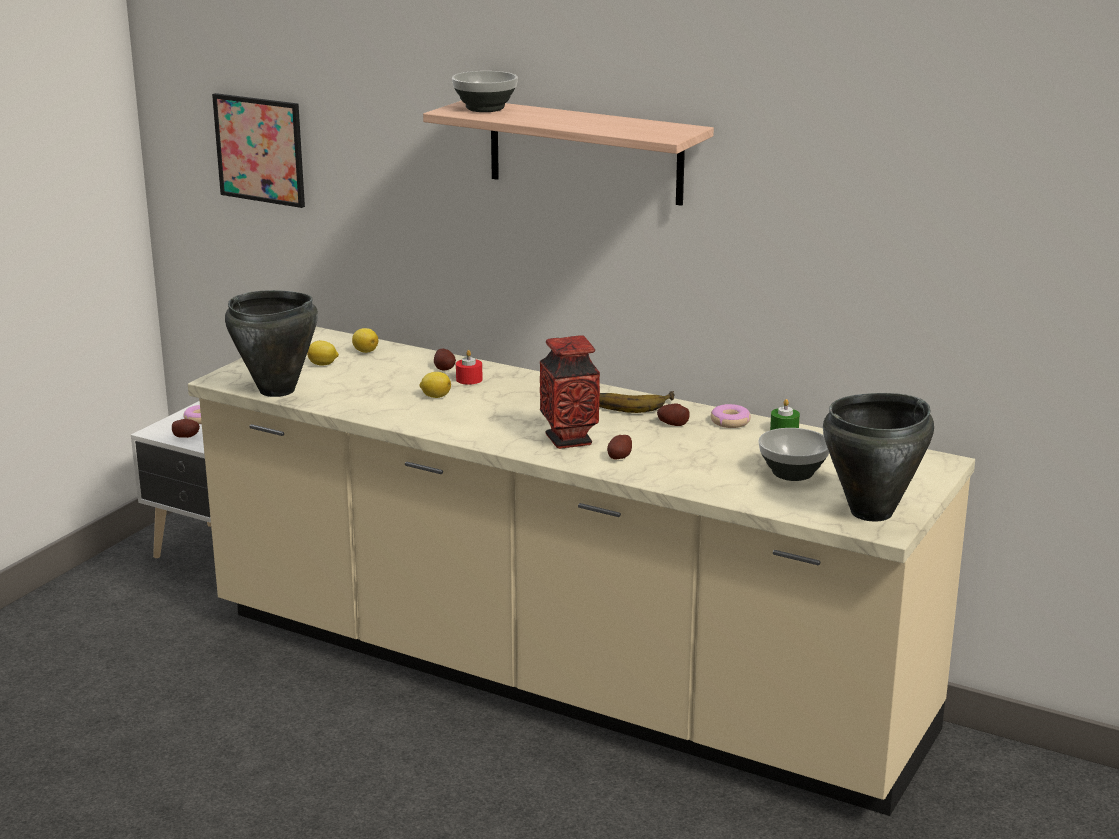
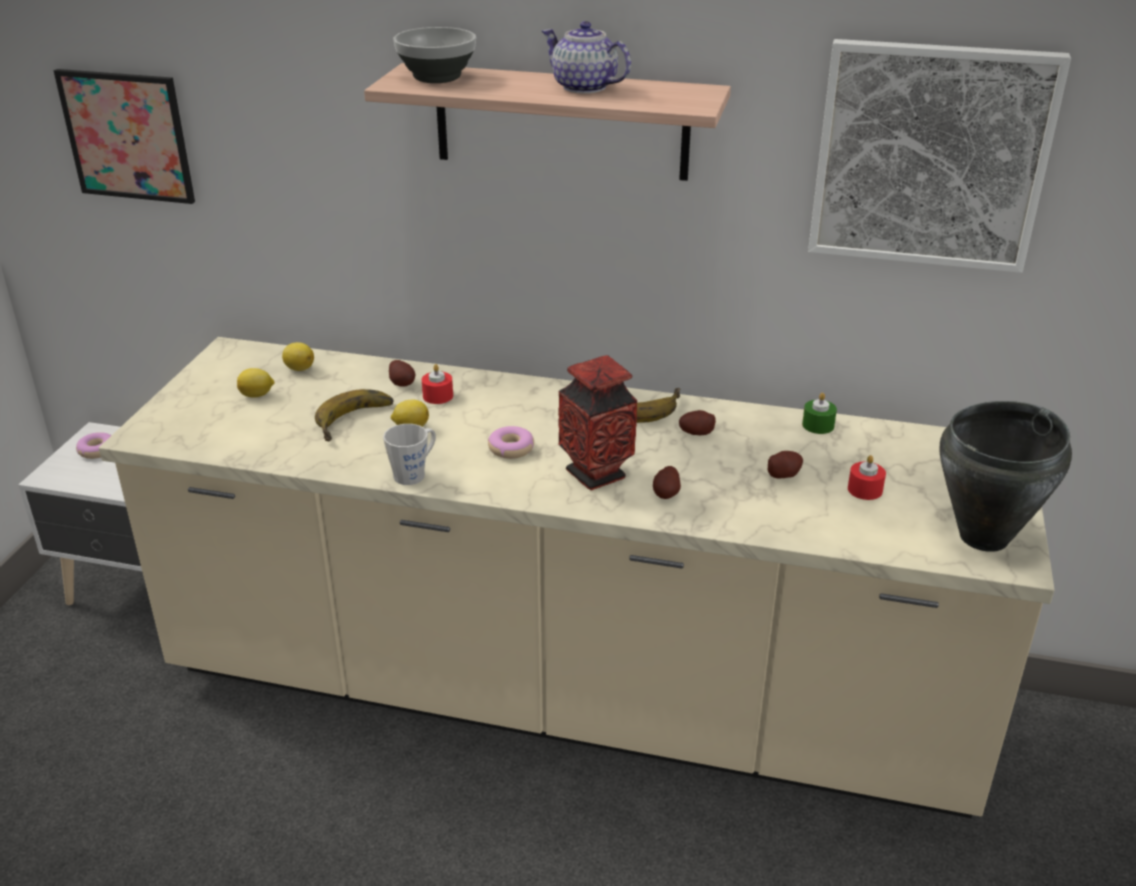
camera: 15 degrees left, 10 degrees up
potato [172,419,200,438] -> potato moved to [768,451,803,479]
black cooking pot [225,290,318,397] -> none
donut [711,404,751,428] -> donut moved to [488,426,534,459]
bowl [759,428,829,481] -> red candle [848,455,886,500]
none -> banana [315,389,394,441]
none -> grey mug [383,424,436,485]
none -> teapot [542,21,631,94]
none -> picture [808,39,1071,273]

